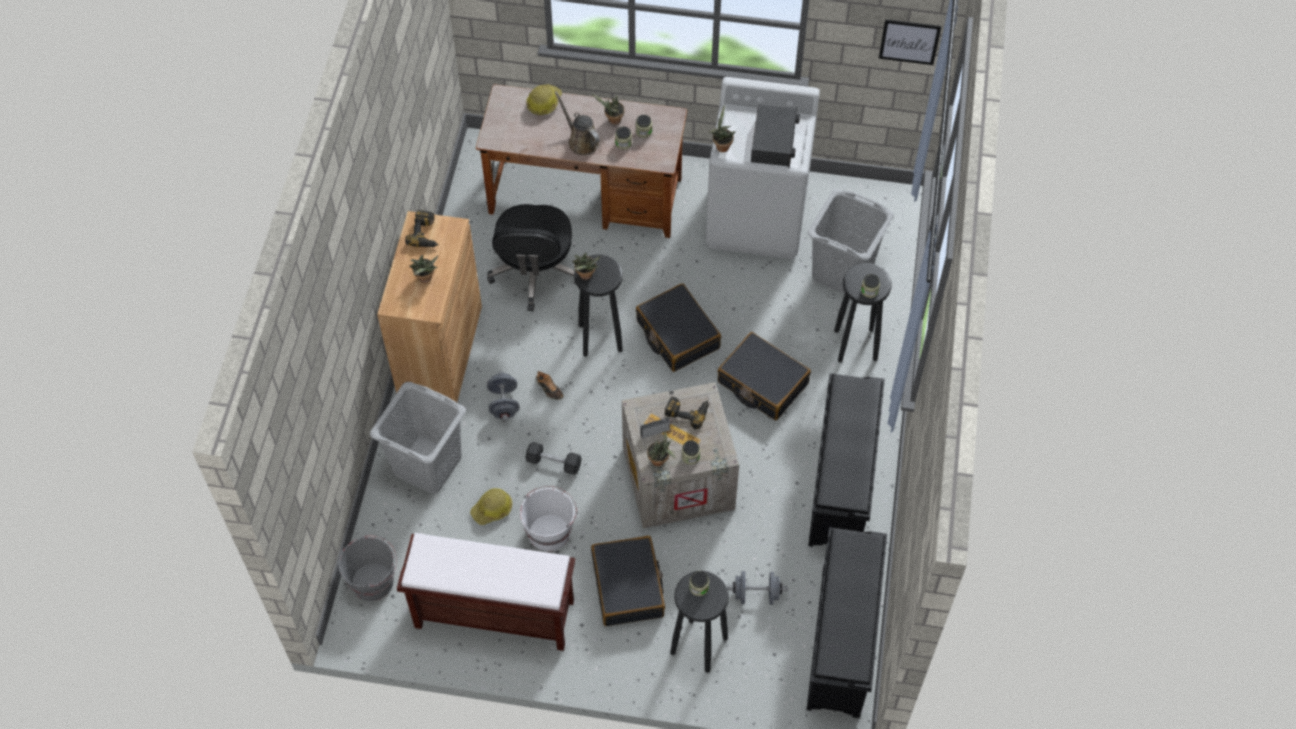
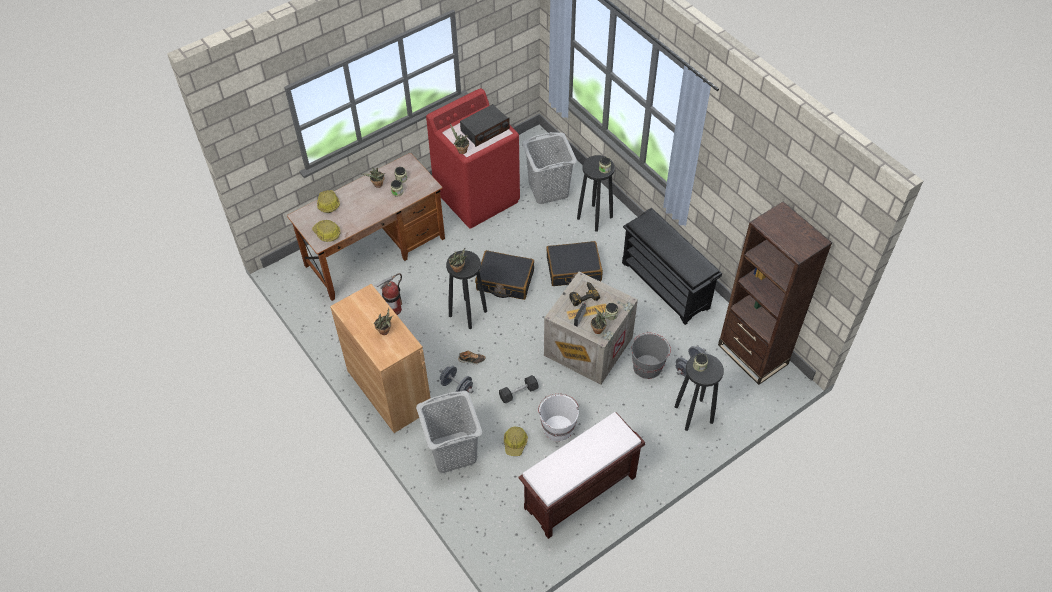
camera: 45 degrees left, 5 degrees down
grey bucket [338,535,397,601] -> grey bucket moved to [631,333,671,379]
power drill [405,210,439,247] -> none
black office chair [487,204,576,311] -> fire extinguisher [375,273,402,315]
brown watering can [555,91,600,155] -> none
black suitcase [591,536,665,626] -> none
white washing machine [706,77,820,259] -> red washing machine [426,88,520,229]
radio [751,104,800,168] -> radio turned 90 degrees clockwise [460,104,510,147]
black shoe rack [807,527,887,718] -> brown bookcase [718,202,832,385]
picture [879,19,941,65] -> none
none -> hard hat [312,220,340,242]

